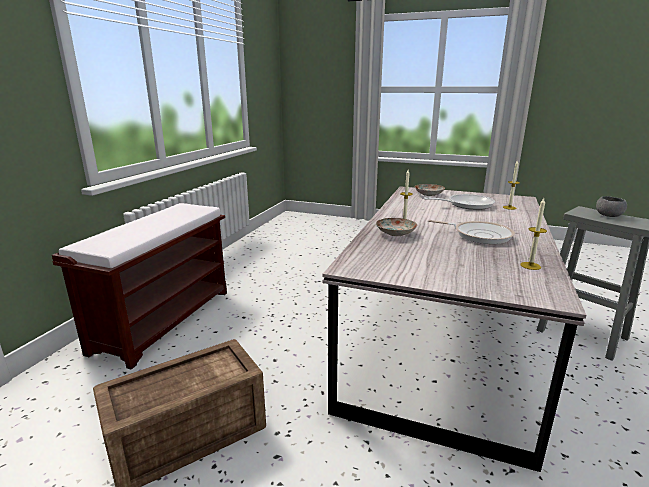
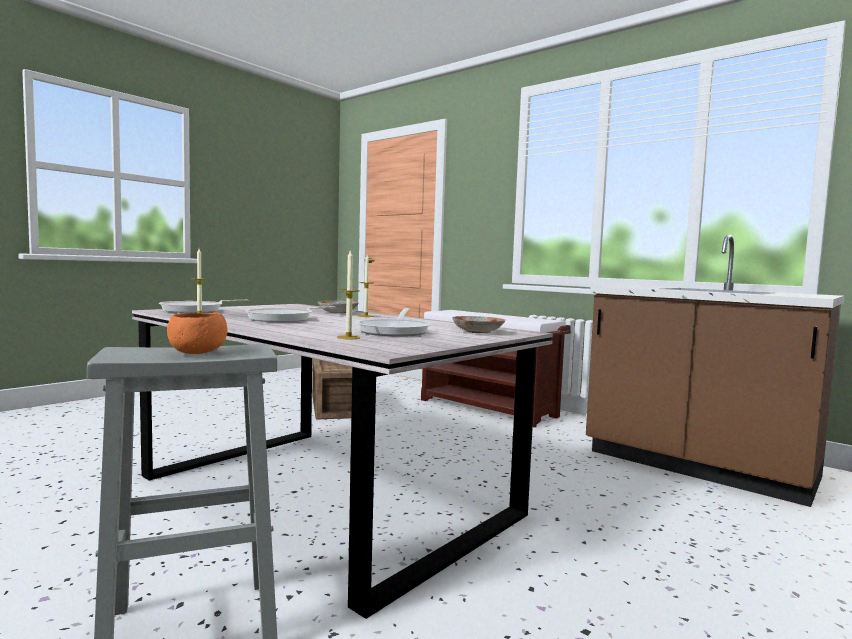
camera: 110 degrees right, 15 degrees down
grey bowl [596,196,627,217] -> orange bowl [167,312,227,354]
none -> frying pan [159,300,248,313]
none -> brown counter [586,234,845,507]

